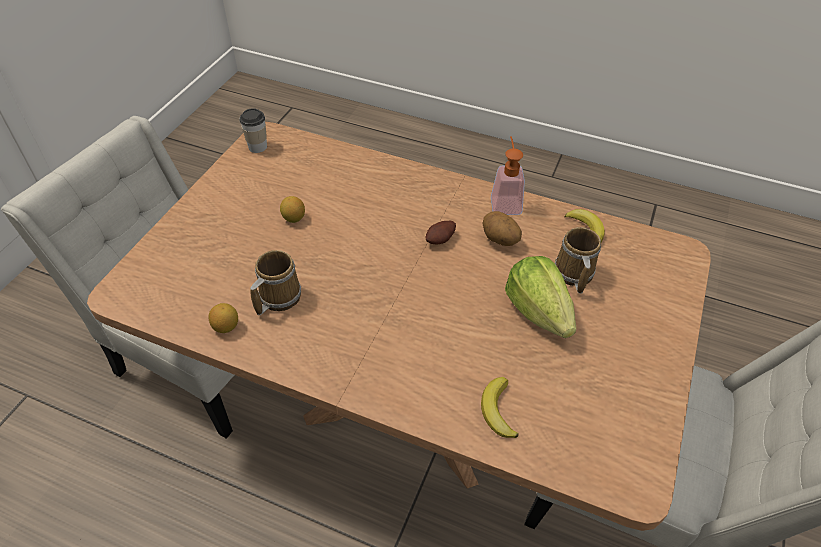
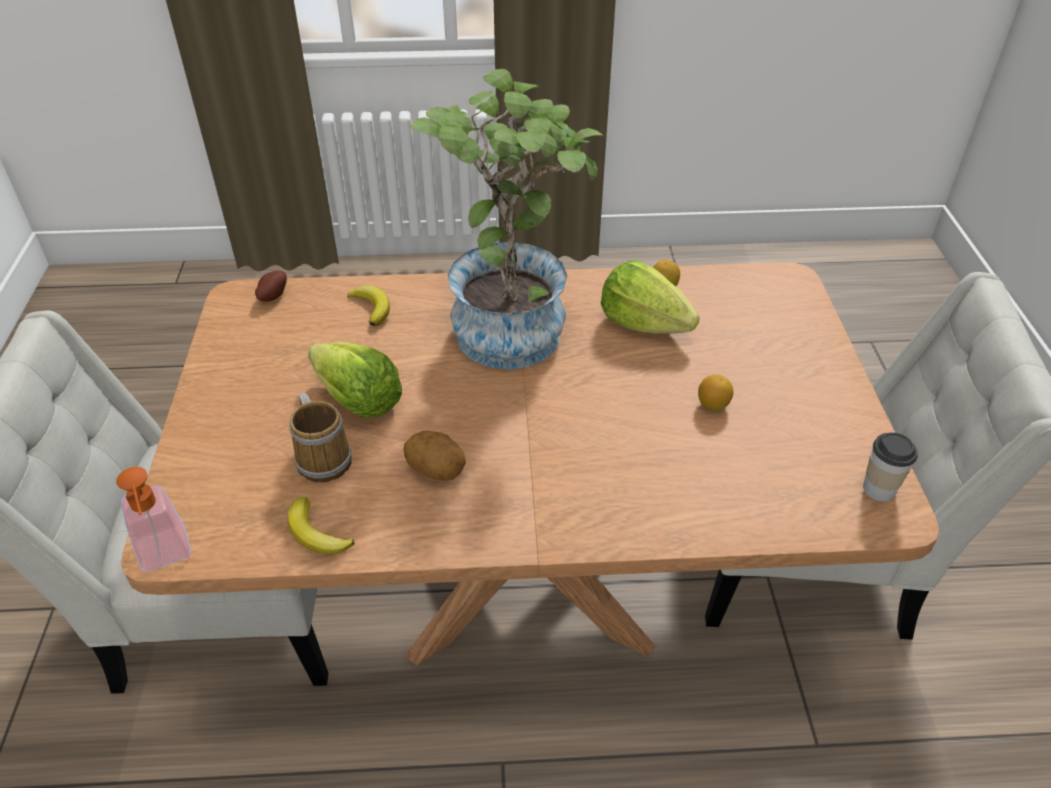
camera: 155 degrees right, 5 degrees down
mug [250,250,301,315] -> lettuce [601,260,700,334]
potato [426,221,456,245] -> potato moved to [255,271,287,301]
soap dispenser [491,136,525,215] -> soap dispenser moved to [116,467,191,572]
none -> potted plant [411,69,603,370]

